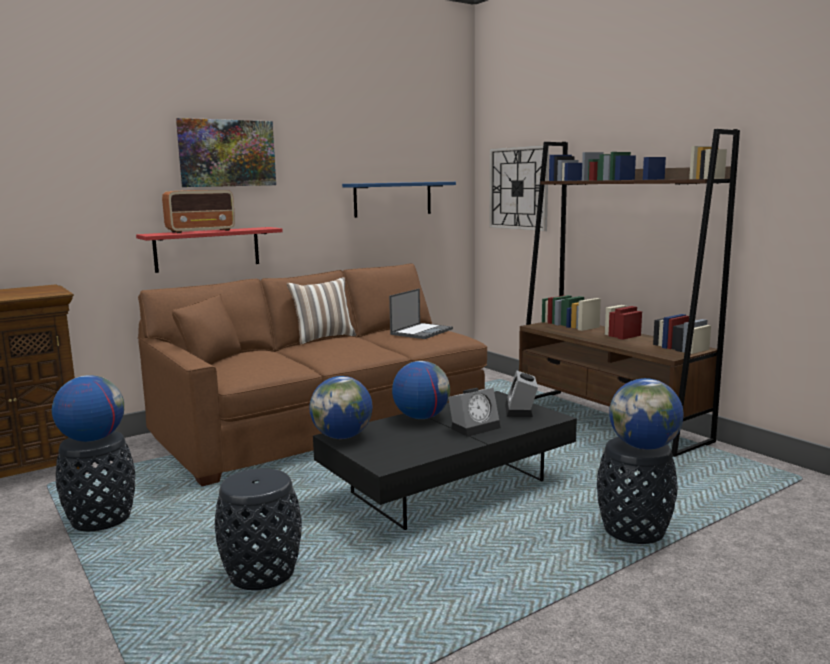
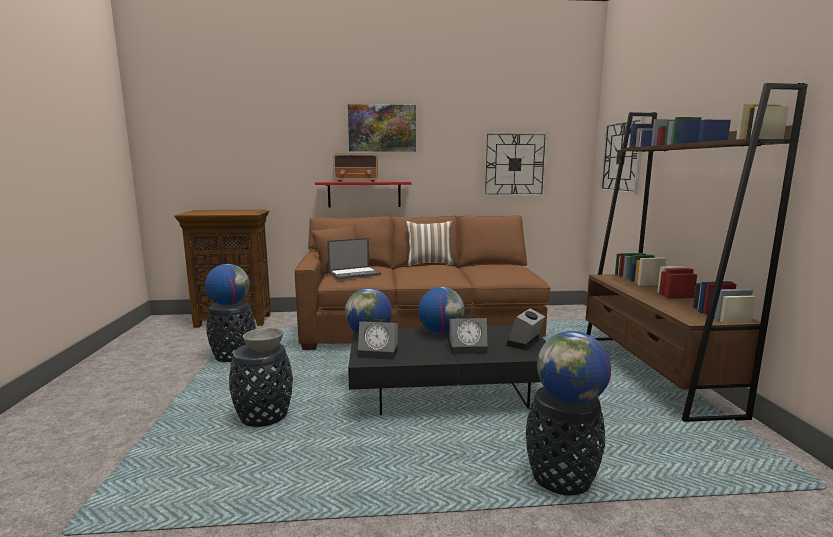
camera: 30 degrees right, 0 degrees up
blue shelf [342,182,456,218] -> wall clock [483,131,548,197]
laptop [389,288,453,339] -> laptop moved to [327,238,381,280]
none -> grey bowl [243,328,283,352]
none -> alarm clock [358,319,398,359]

